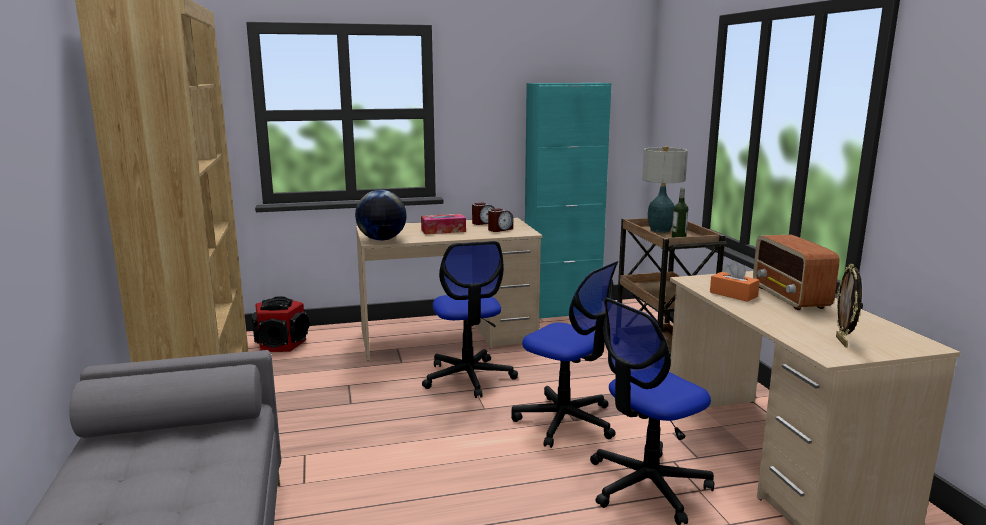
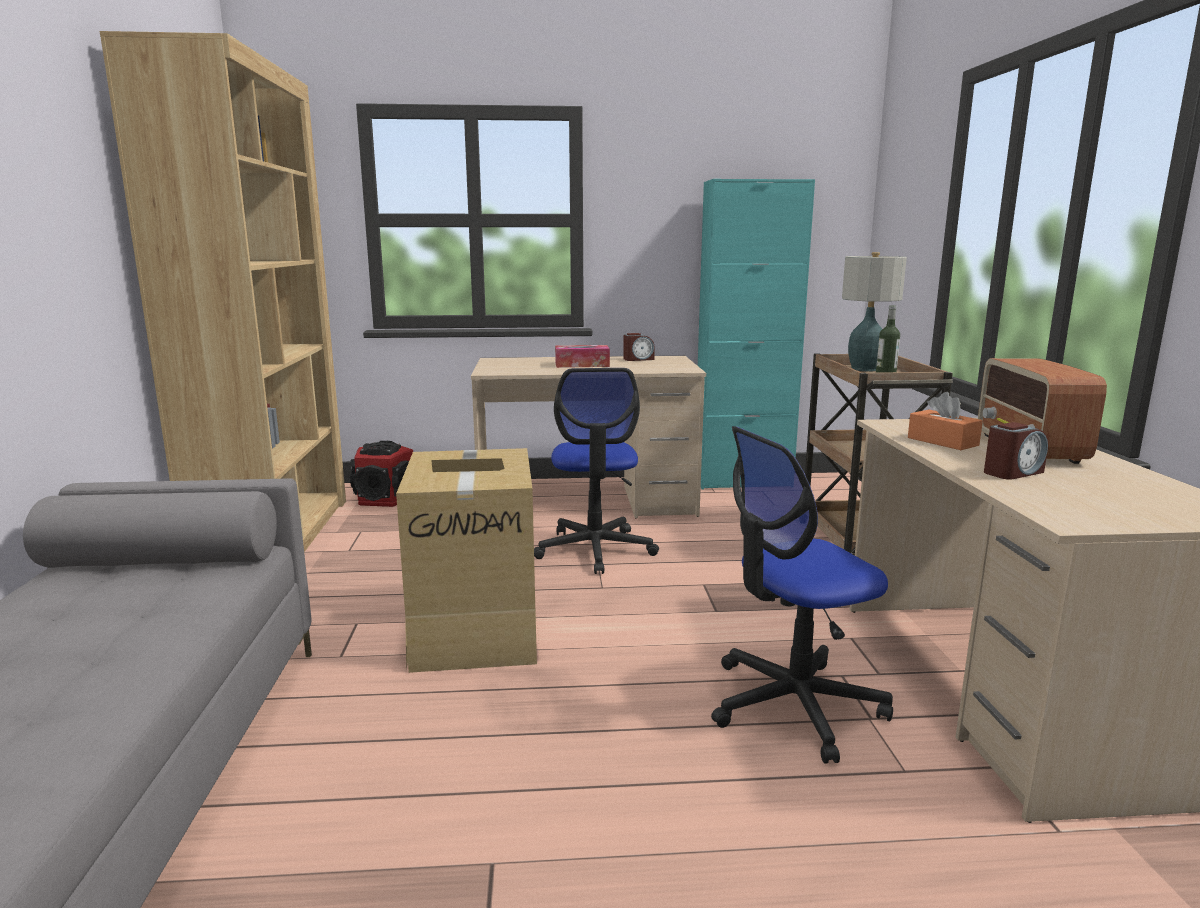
camera: 10 degrees right, 0 degrees up
globe [355,190,407,241] -> none
alarm clock [488,208,513,232] -> alarm clock moved to [984,422,1048,480]
office chair [511,261,618,448] -> none
picture frame [836,264,862,347] -> none
none -> cardboard box [396,448,539,673]

